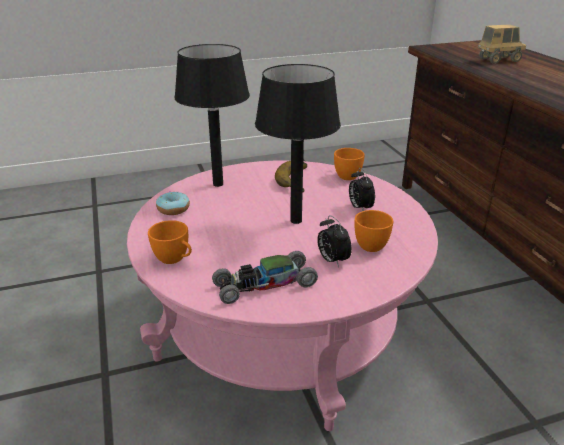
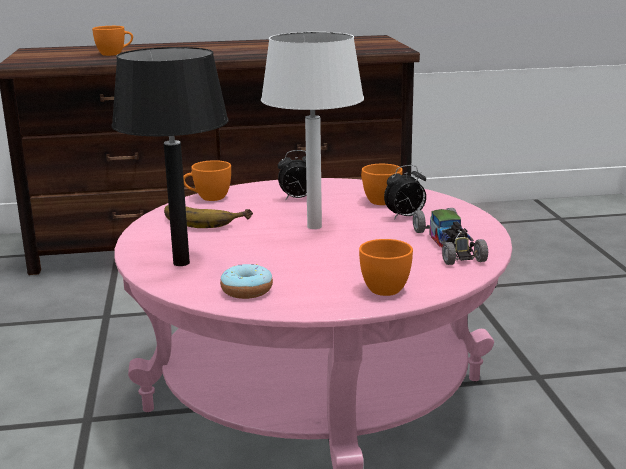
camera: 80 degrees left, 10 degrees down
black table lamp [255,64,341,224] -> white table lamp [261,32,364,229]
toy truck [477,24,526,64] -> orange cup [92,26,133,56]

